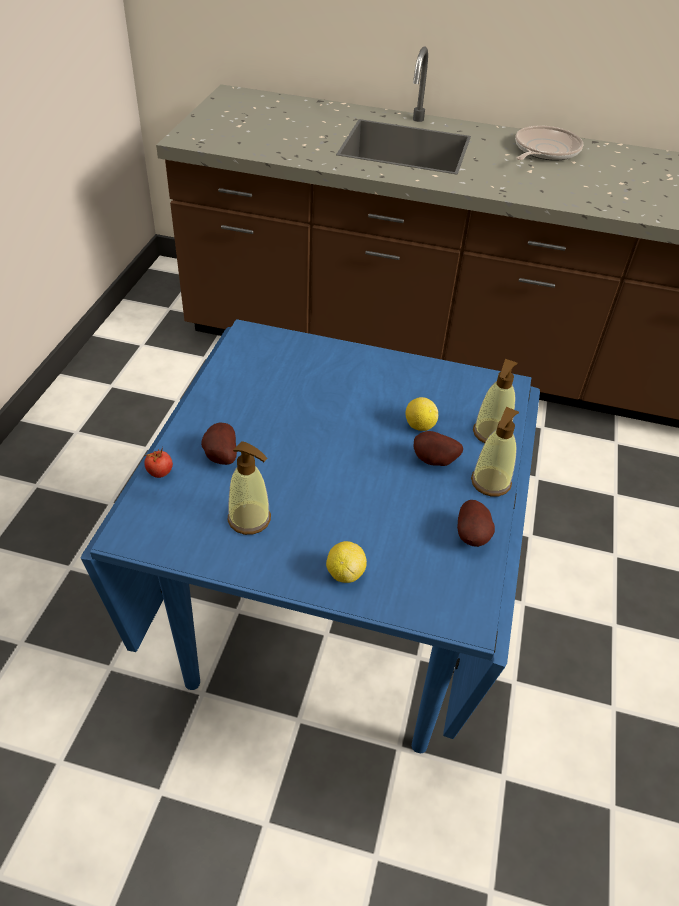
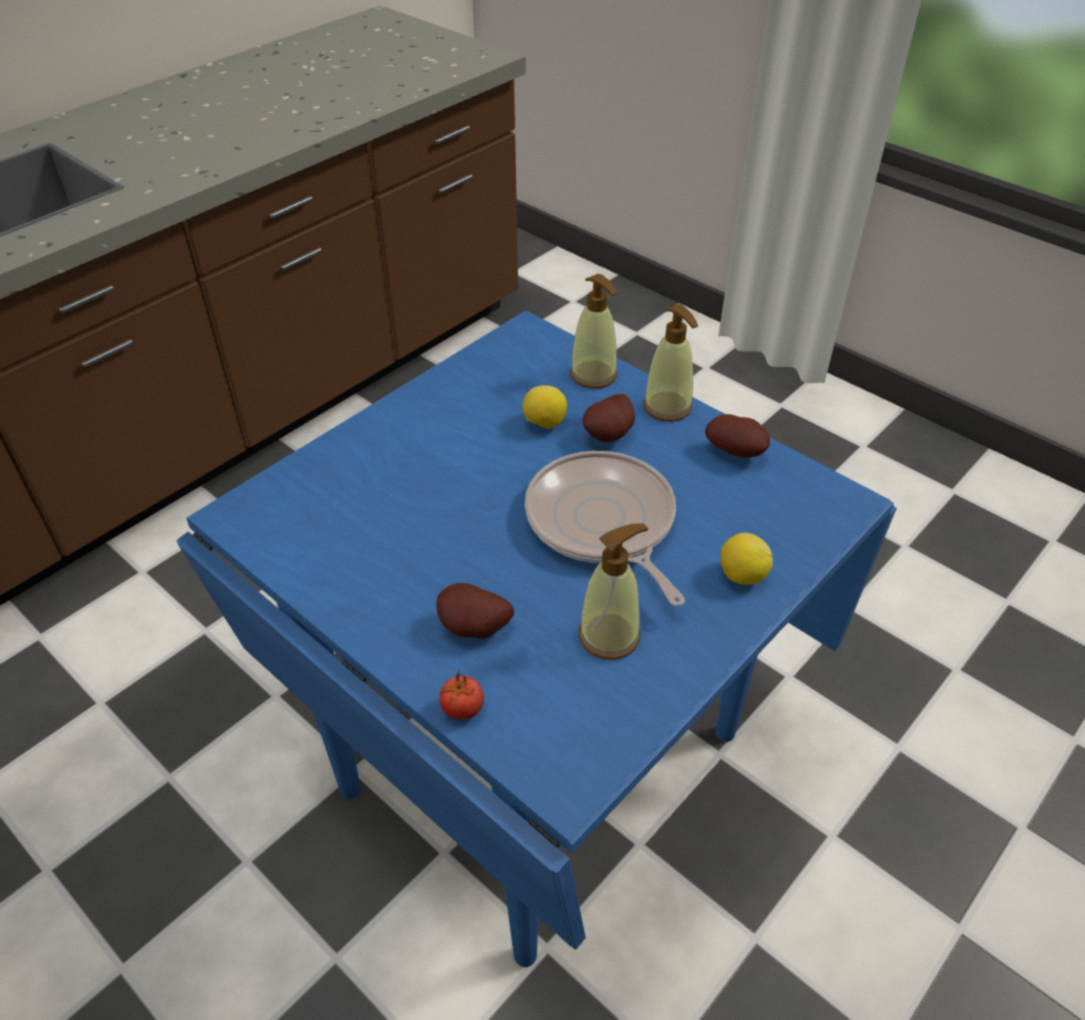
camera: 60 degrees left, 0 degrees up
frying pan [515,125,584,161] -> frying pan moved to [525,451,685,606]

